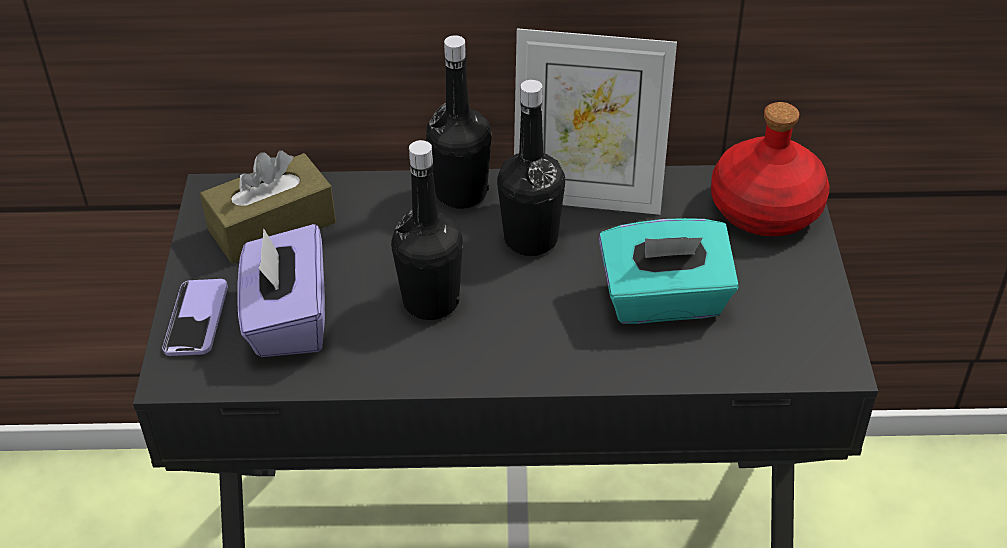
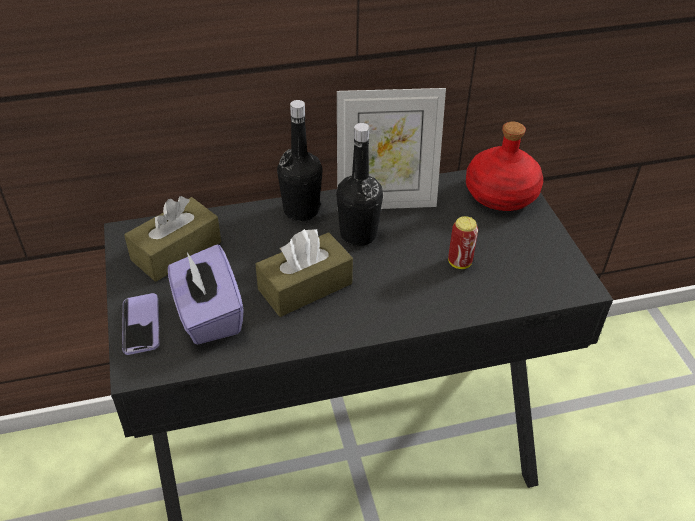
camera: 15 degrees left, 0 degrees up
black bottle [391,140,463,320] -> brown tissue box [255,229,353,317]
turquoise tissue box [599,218,739,324] -> can [448,216,478,269]

